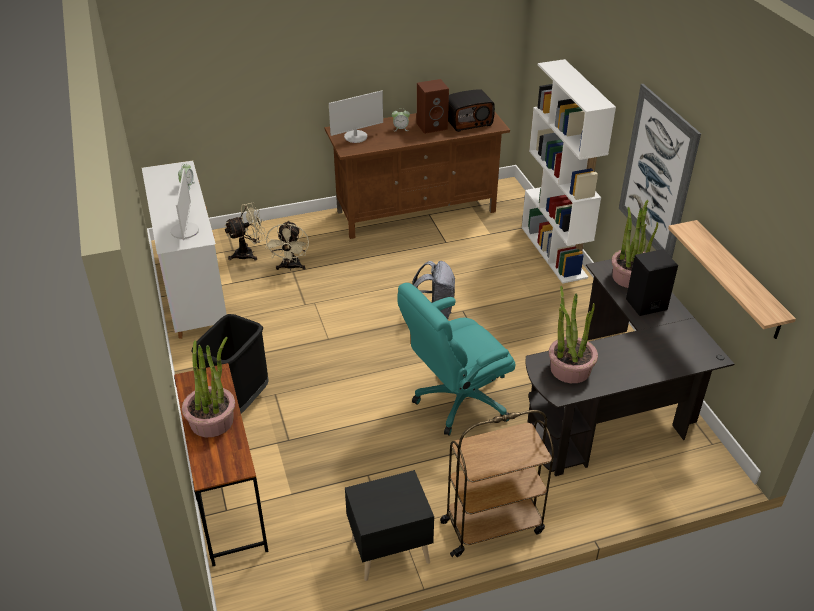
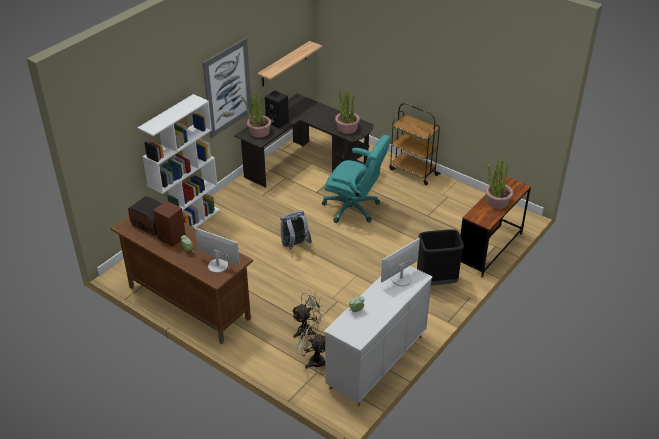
camera: 125 degrees left, 0 degrees up
black nightstand [345,470,434,581] -> none

